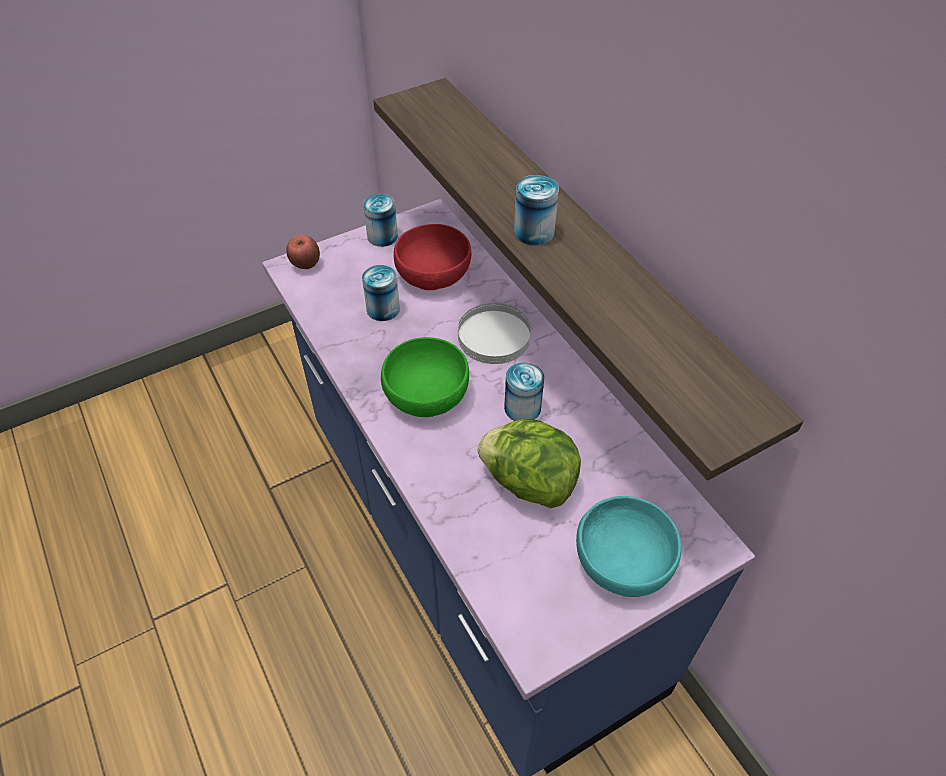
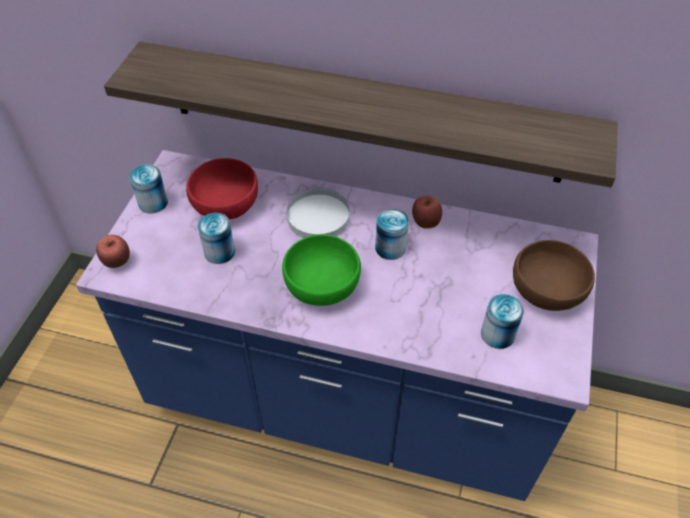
camera: 45 degrees left, 0 degrees up
lettuce [477,419,581,508] -> none
can [514,175,559,246] -> can moved to [481,294,524,349]
turquoise bowl [576,496,681,597] -> brown bowl [513,240,595,311]
none -> apple [412,196,442,229]

